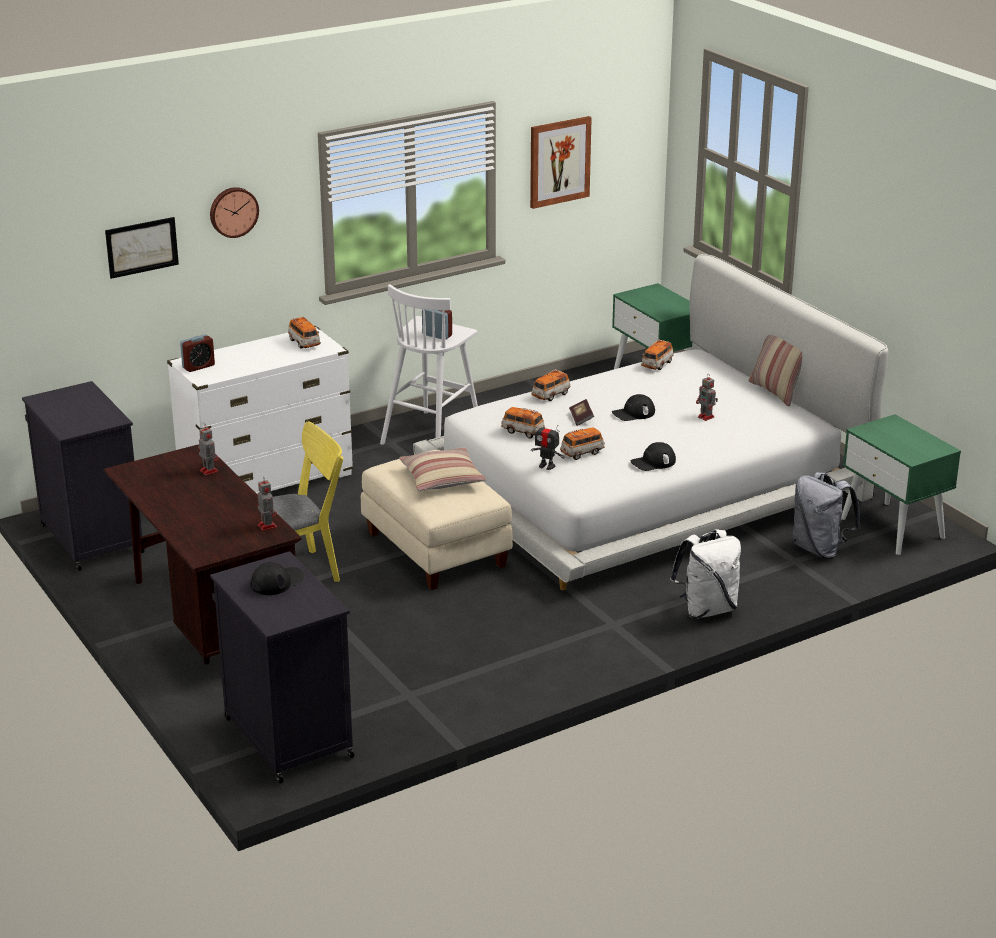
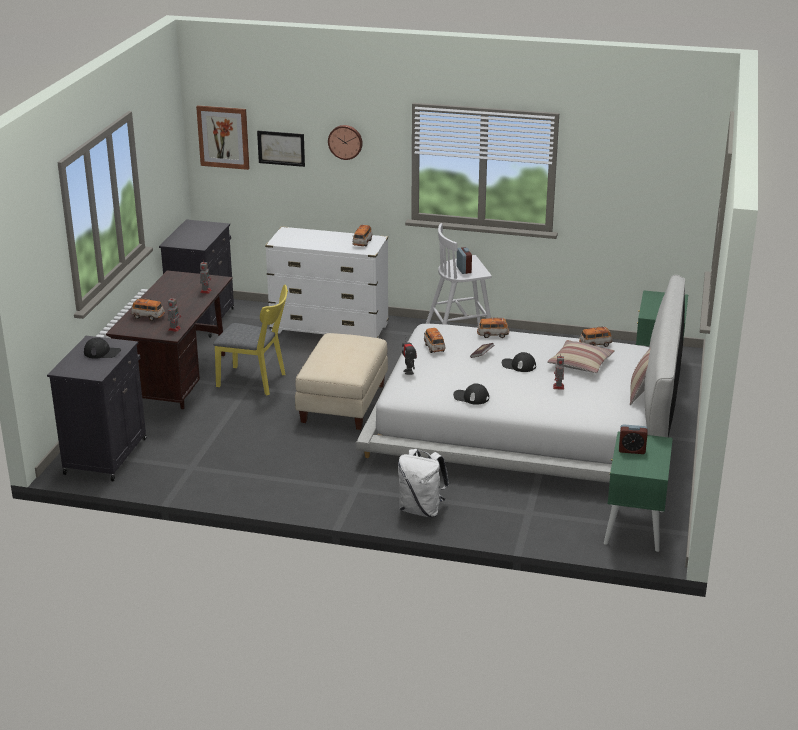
camera: 45 degrees right, 0 degrees up
alarm clock [180,334,215,372] -> alarm clock moved to [619,424,648,454]
pillow [399,447,487,492] -> pillow moved to [547,340,615,373]
picture [530,116,592,209] -> picture moved to [196,105,250,170]
toy car [560,427,605,460] -> toy car moved to [131,298,165,321]
grey backpack [792,472,861,559] -> none

